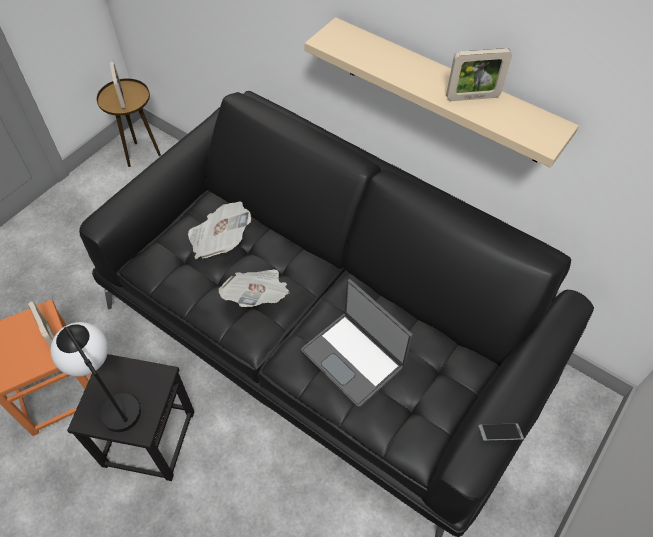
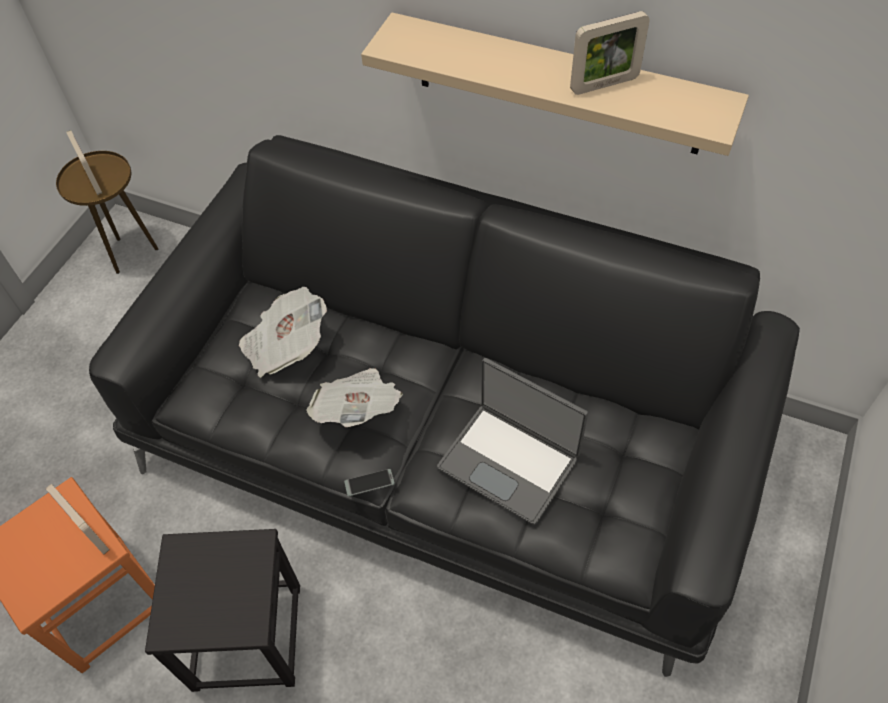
camera: 10 degrees left, 0 degrees up
table lamp [51,322,141,432] -> none
phone [479,423,524,441] -> phone moved to [344,469,395,496]

